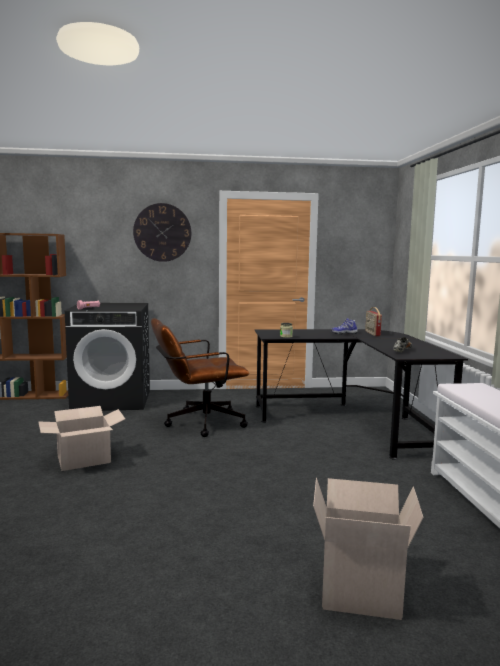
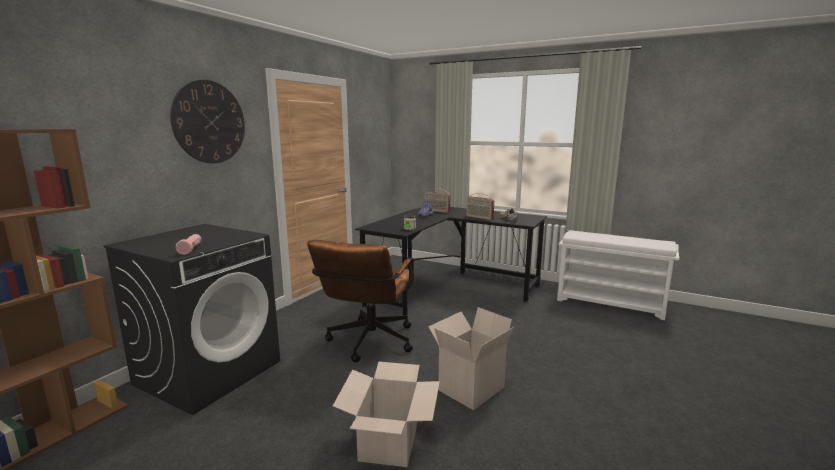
camera: 55 degrees left, 5 degrees up
cardboard box [313,478,423,620] -> cardboard box moved to [428,307,514,410]
none -> radio [466,193,494,220]

